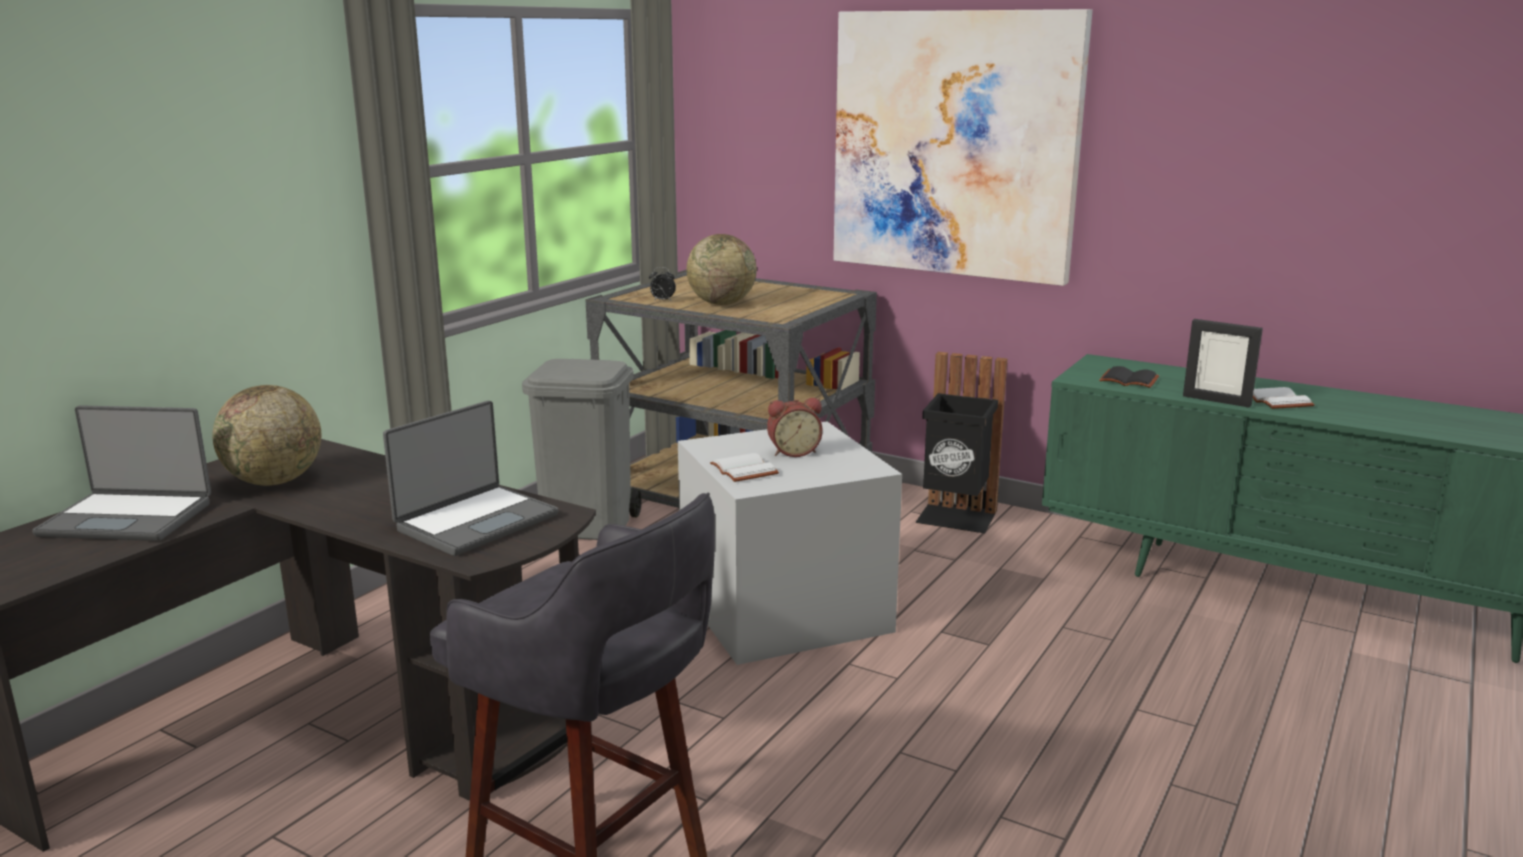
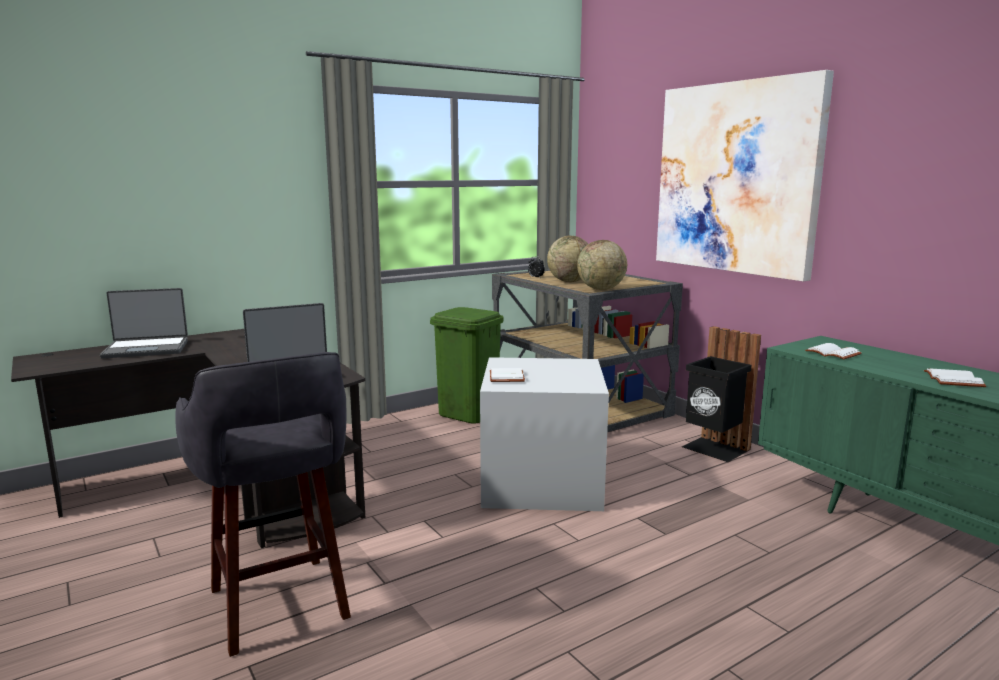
camera: 25 degrees right, 5 degrees down
laptop [32,405,211,541] -> laptop turned 45 degrees counterclockwise [100,288,188,359]
globe [212,385,321,486] -> globe moved to [577,240,627,290]
grey trash can [522,359,642,540] -> green trash can [430,307,503,424]
alarm clock [767,398,823,457] -> none
black book [1099,366,1159,388] -> white book [805,343,862,360]
picture frame [1183,319,1263,408] -> none

